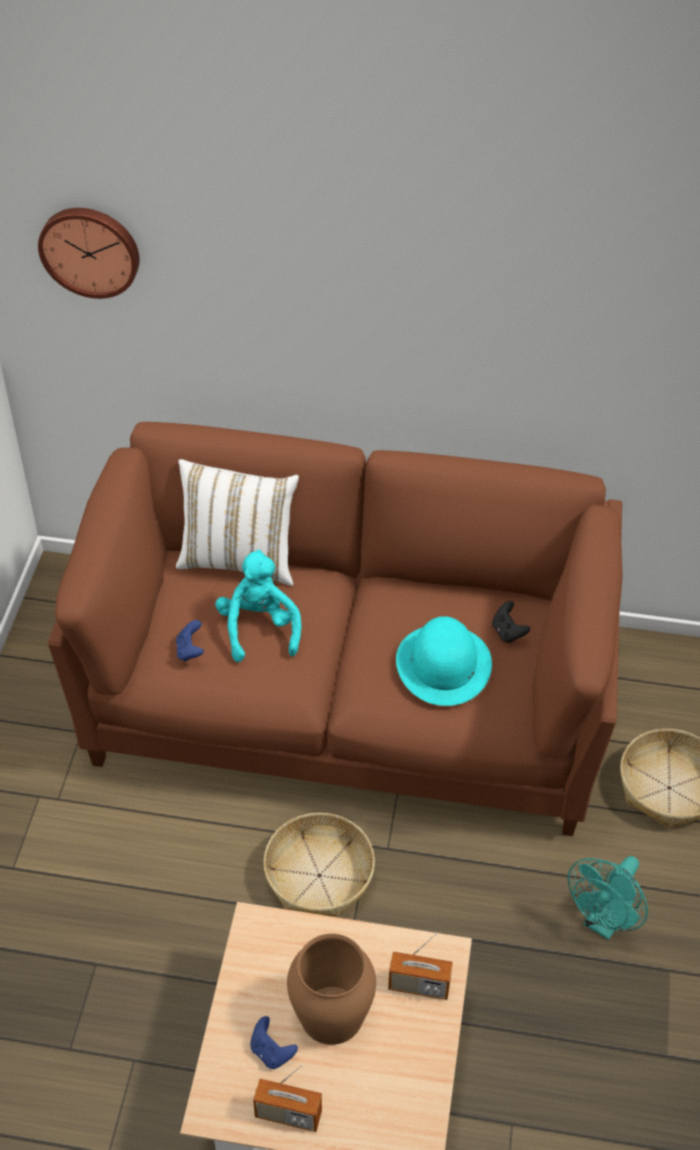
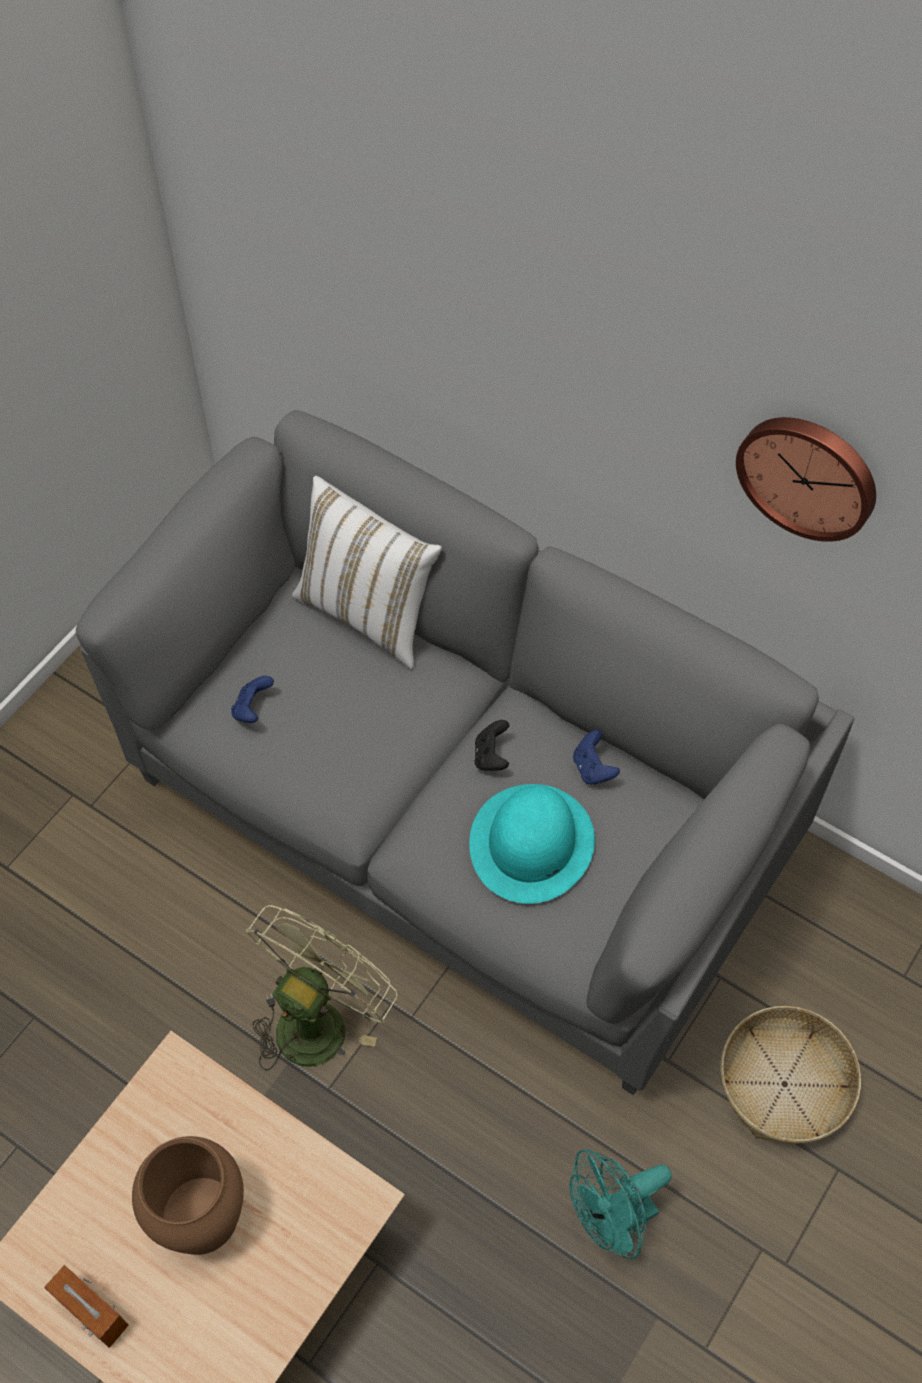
camera: 25 degrees right, 10 degrees up
wall clock [38,208,140,299] -> wall clock moved to [736,417,876,542]
brown sofa [48,422,623,836] -> grey sofa [76,410,854,1095]
turquoise plush toy [215,549,302,662] -> none
blue game controller [250,1016,298,1069] -> blue game controller moved to [573,730,620,785]
basket [263,813,375,918] -> green fan [246,905,398,1070]
radio [388,933,453,1000] -> none
black game controller [492,601,530,643] -> black game controller moved to [475,720,509,771]

